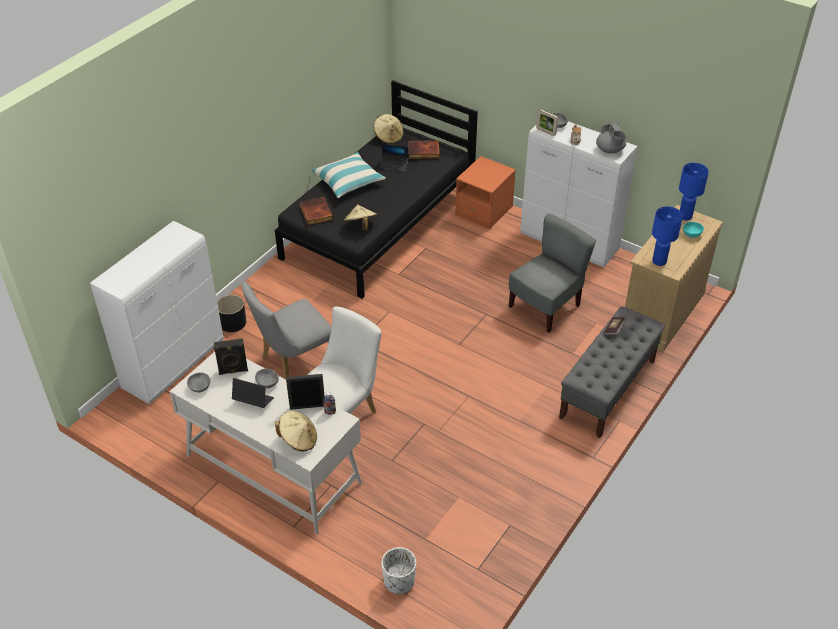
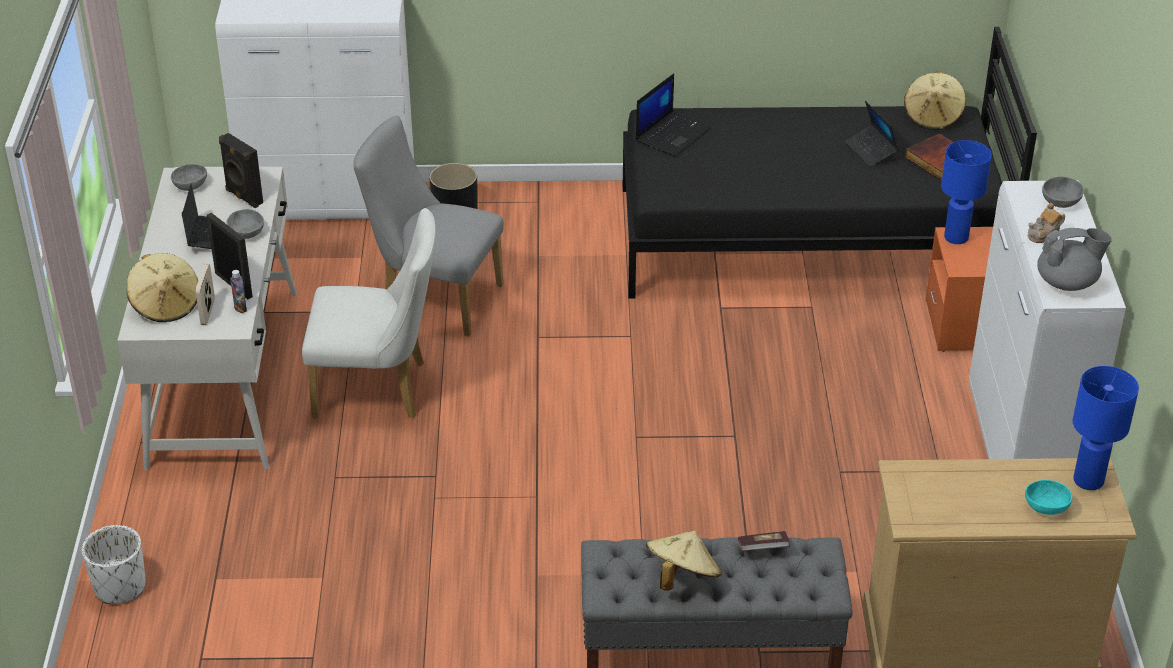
camera: 55 degrees right, 5 degrees down
book [299,197,333,225] -> laptop [636,73,711,157]
pillow [312,152,386,198] -> none
beige hat [343,204,377,231] -> beige hat moved to [646,530,722,591]
grey chair [509,214,596,333] -> none
picture frame [536,109,558,136] -> picture frame moved to [196,264,215,325]
grey teapot [596,123,626,154] -> grey teapot turned 135 degrees counterclockwise [1037,228,1112,291]
blue table lamp [652,206,683,266] -> blue table lamp moved to [941,140,992,244]

